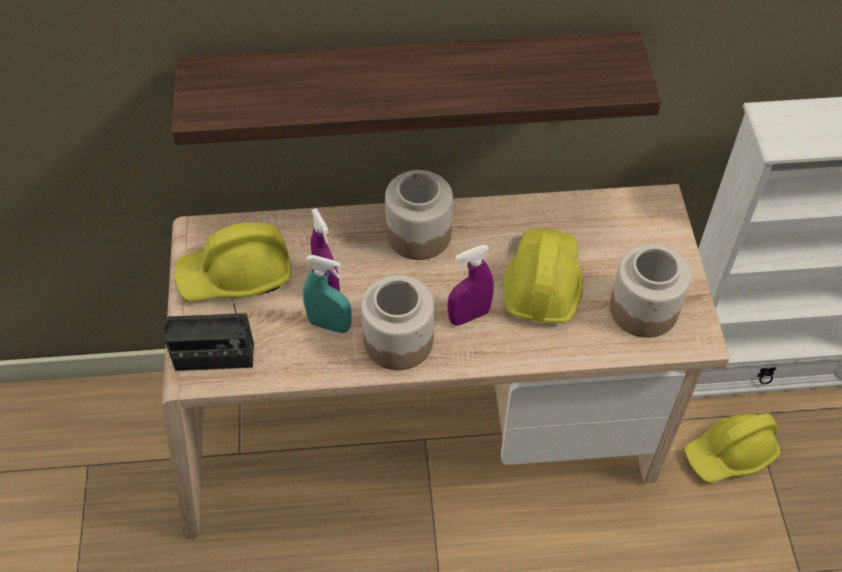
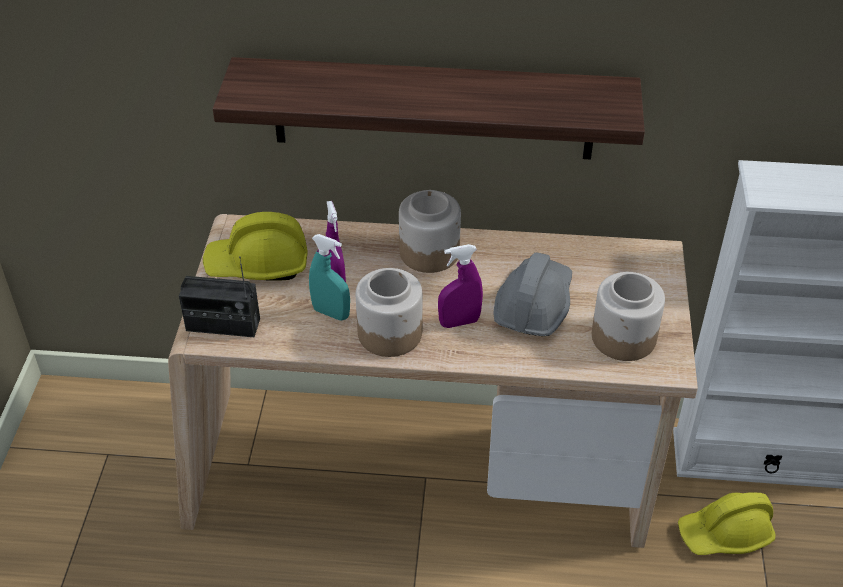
camera: 10 degrees right, 10 degrees down
yellow hard hat [504,229,583,323] -> grey hard hat [493,252,572,336]

